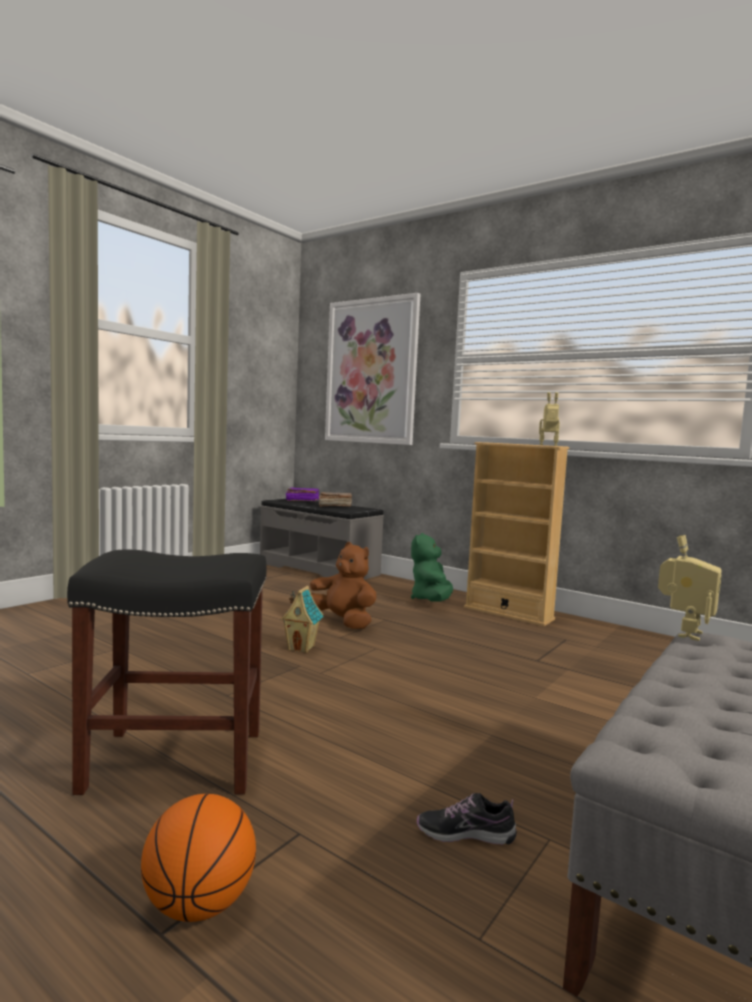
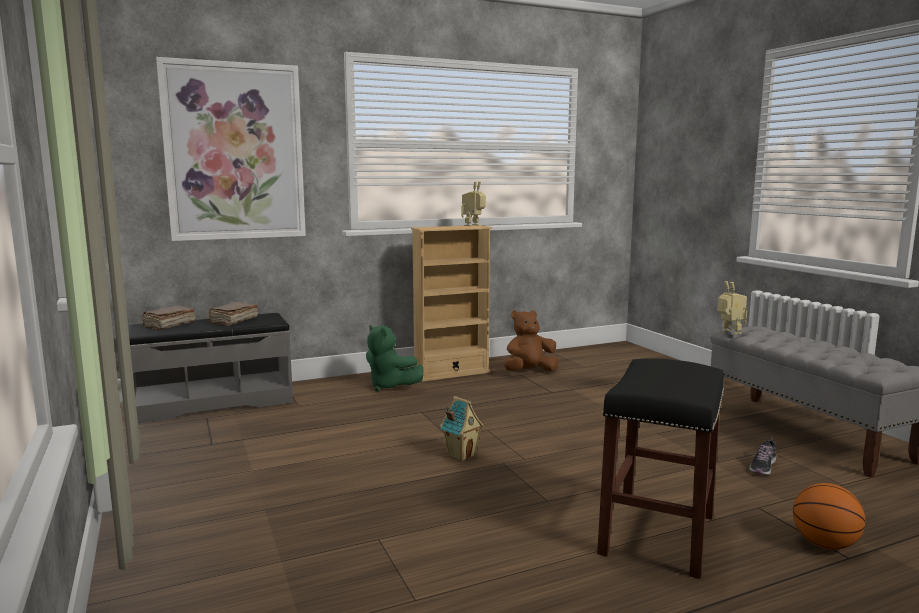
camera: 60 degrees left, 5 degrees up
purple book [286,488,319,501] -> brown book [142,306,196,331]
brown plush toy [310,542,377,629] -> brown plush toy moved to [504,310,558,371]

